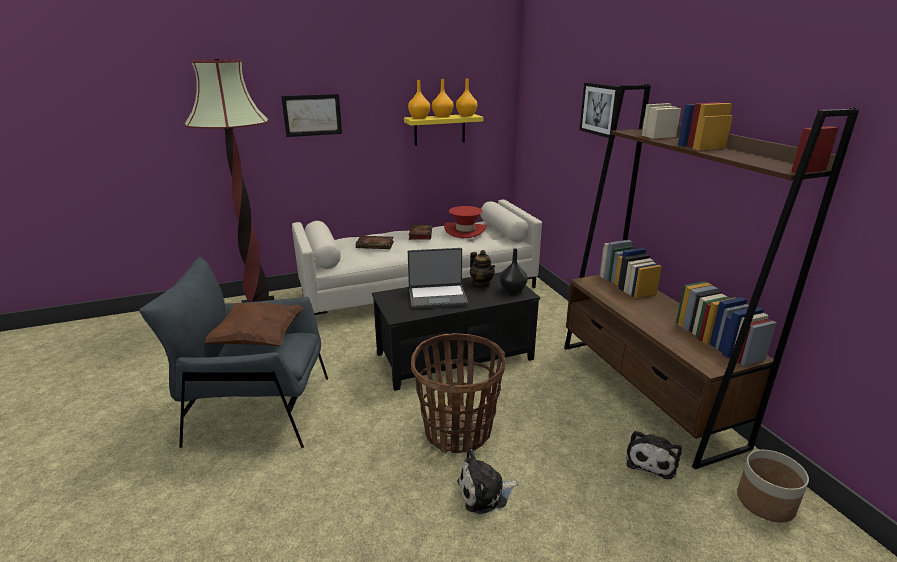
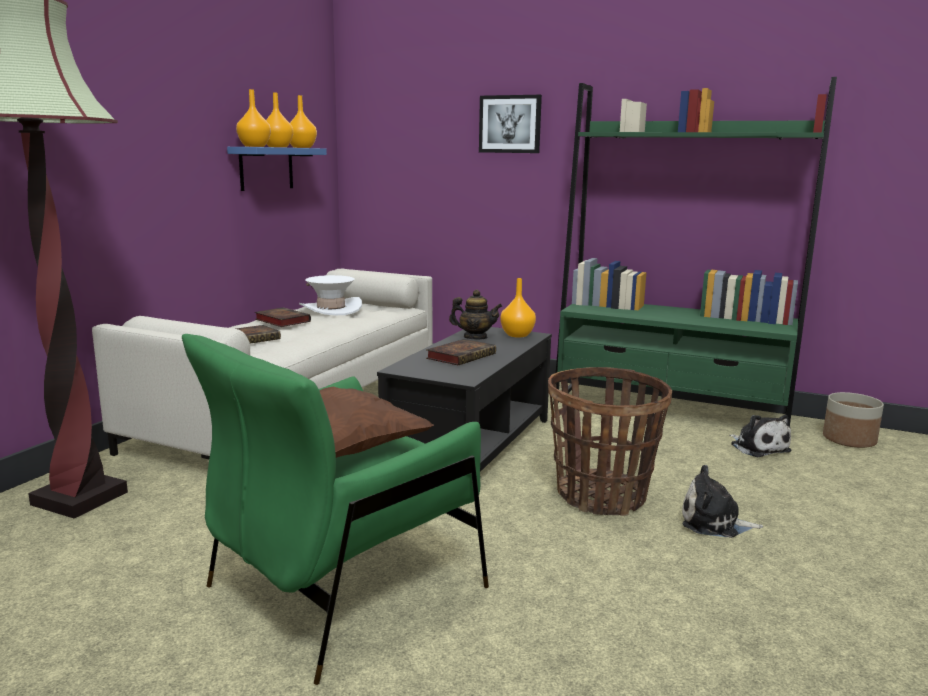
camera: 45 degrees left, 10 degrees down
grey armchair [139,257,328,448] -> green armchair [182,334,489,685]
picture [281,94,342,137] -> none
yellow shelf [404,114,483,146] -> blue shelf [227,147,327,191]
laptop [408,248,468,309] -> book [426,339,496,365]
red hat [444,206,487,238] -> white hat [299,275,362,315]
plush toy [457,449,519,514] -> plush toy turned 75 degrees clockwise [682,465,763,538]
black vase [500,248,528,294] -> orange vase [500,278,536,338]
brown bookcase [564,84,859,469] -> green bookcase [553,77,837,427]

